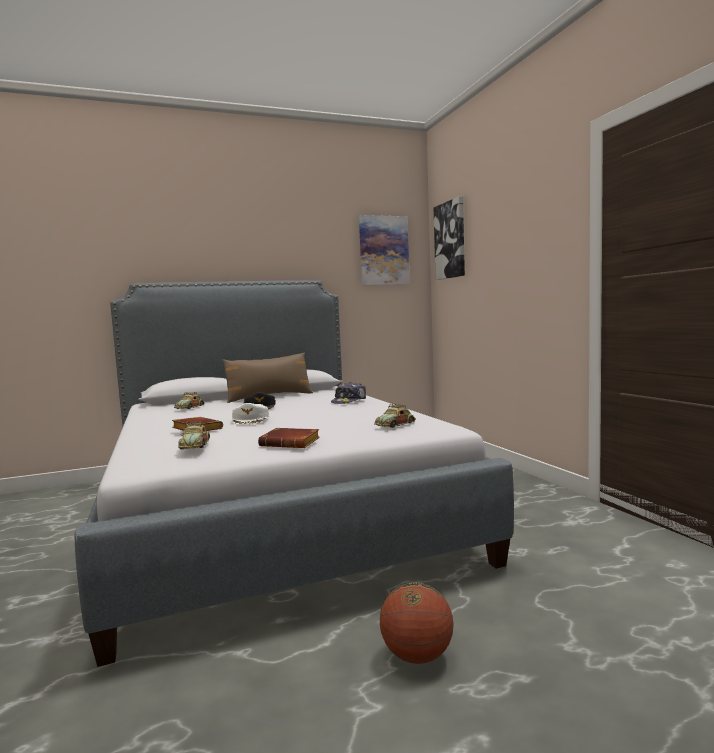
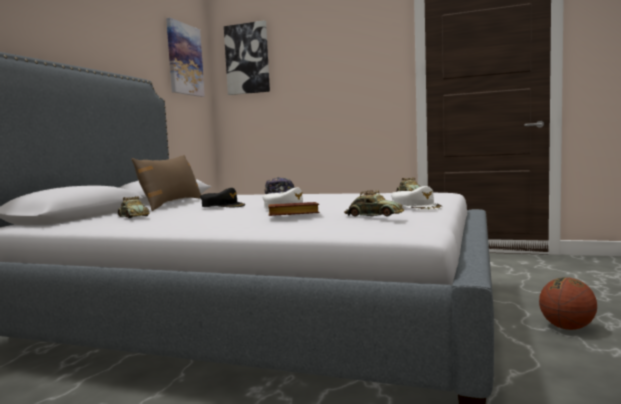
camera: 50 degrees left, 0 degrees up
brown book [258,428,320,448] -> white cap [391,186,443,210]

